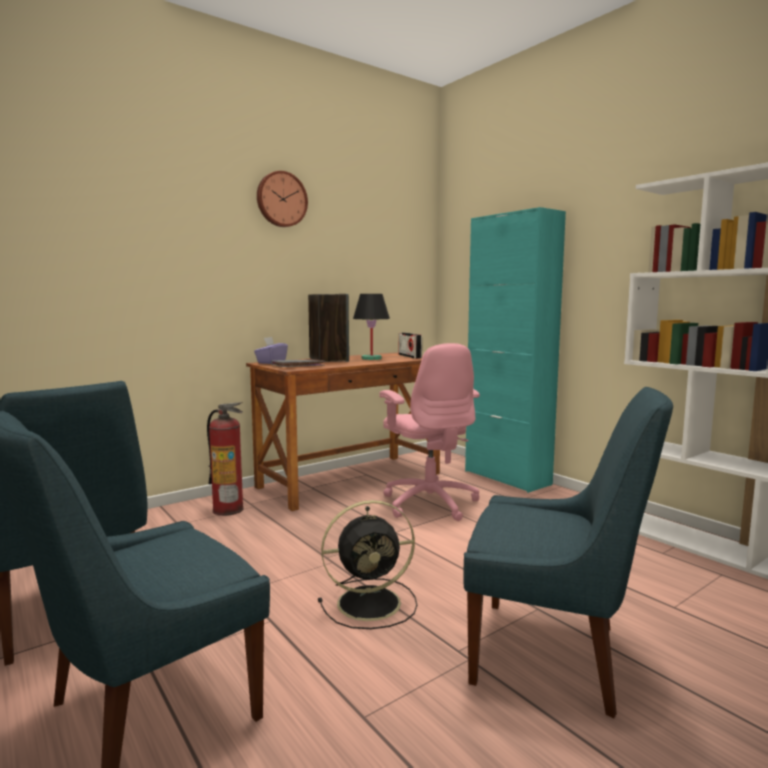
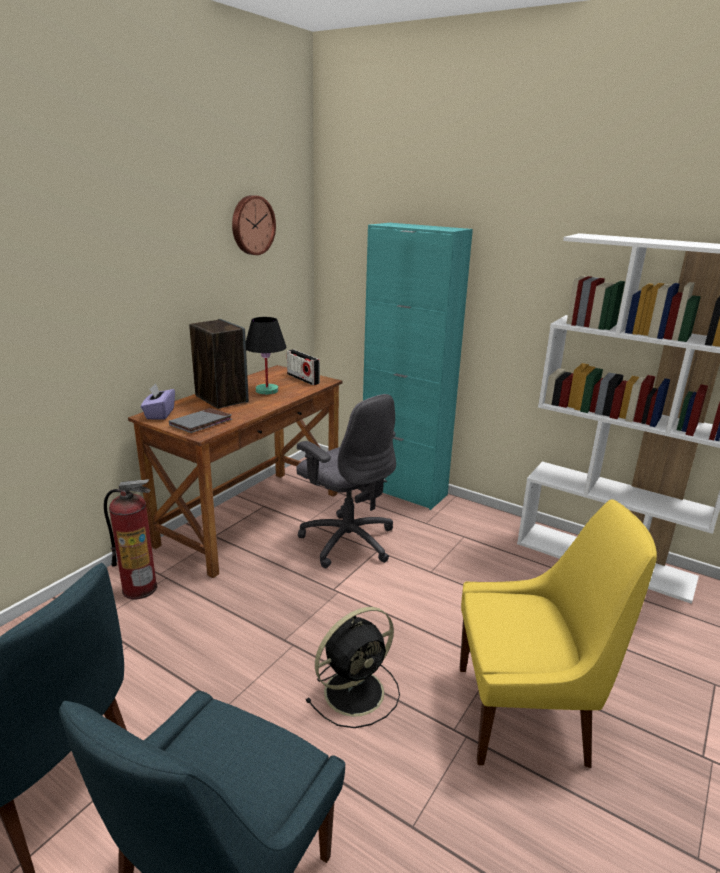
camera: 20 degrees left, 15 degrees up
wall clock [257,171,308,227] -> wall clock moved to [232,195,276,255]
pink office chair [379,343,480,521] -> grey office chair [296,394,396,568]
blue chair [463,387,673,718] -> yellow chair [460,499,657,768]

